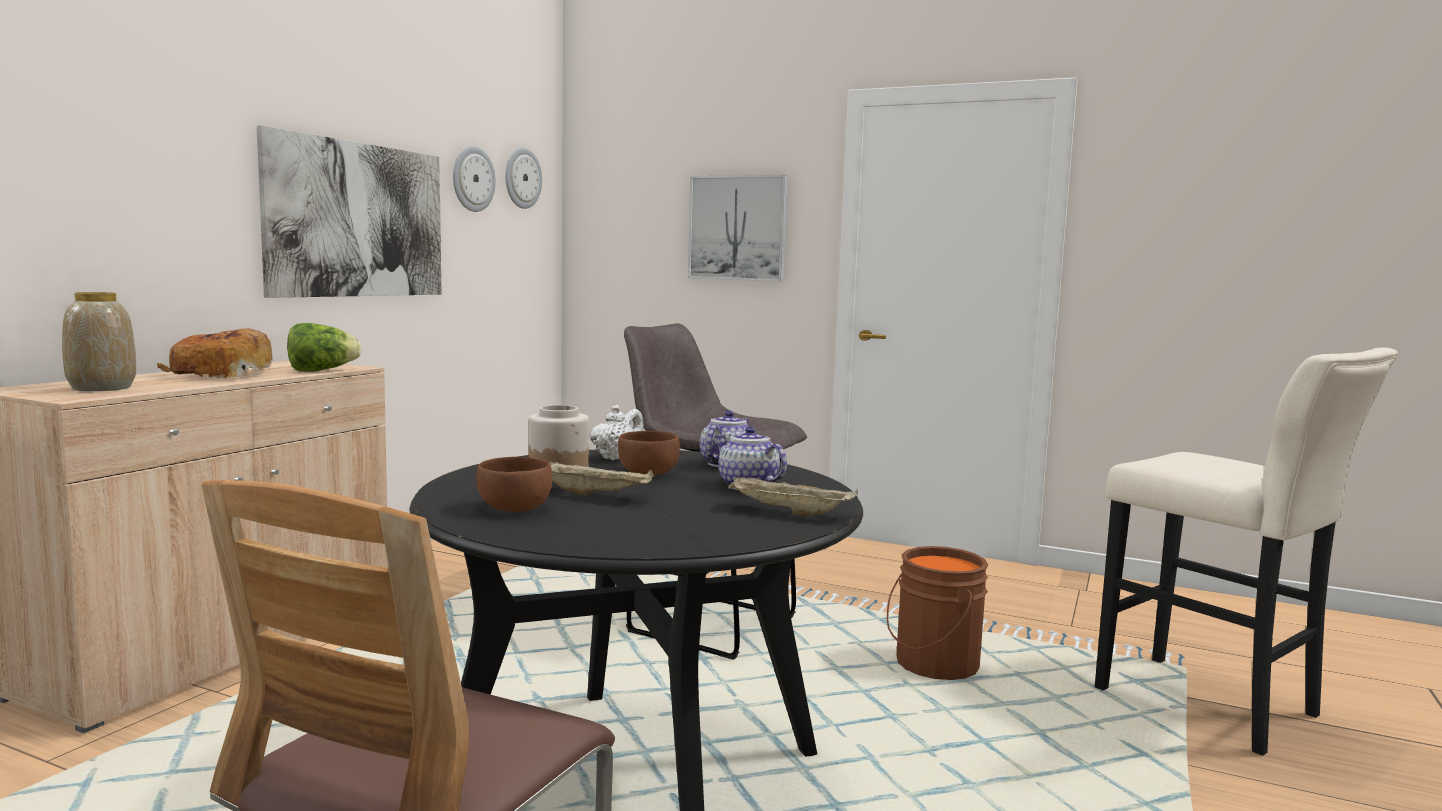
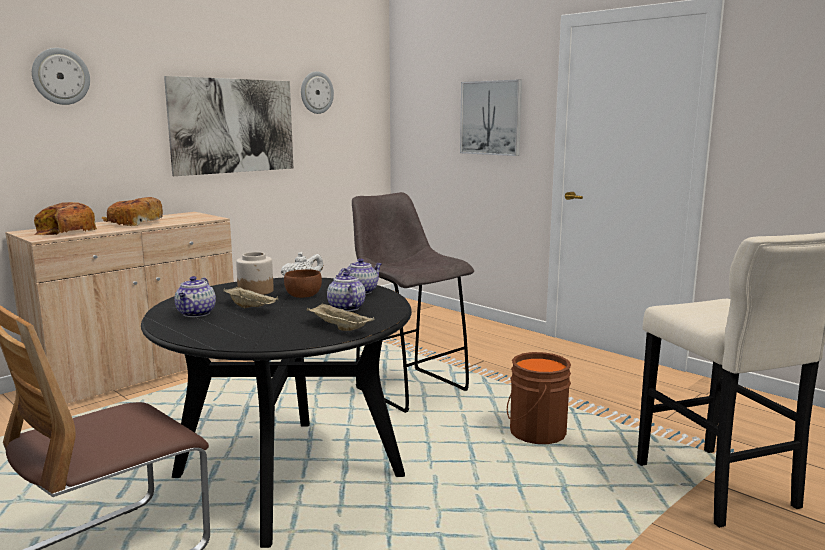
camera: 20 degrees right, 5 degrees up
vase [62,292,136,391] -> bread [34,202,97,235]
lettuce [287,323,362,372] -> none
brown bowl [476,457,552,512] -> teapot [175,276,216,317]
wall clock [505,148,542,209] -> wall clock moved to [32,48,90,105]

